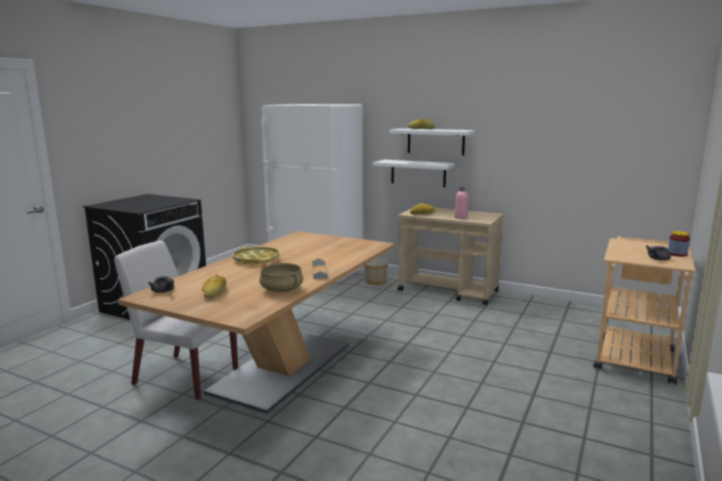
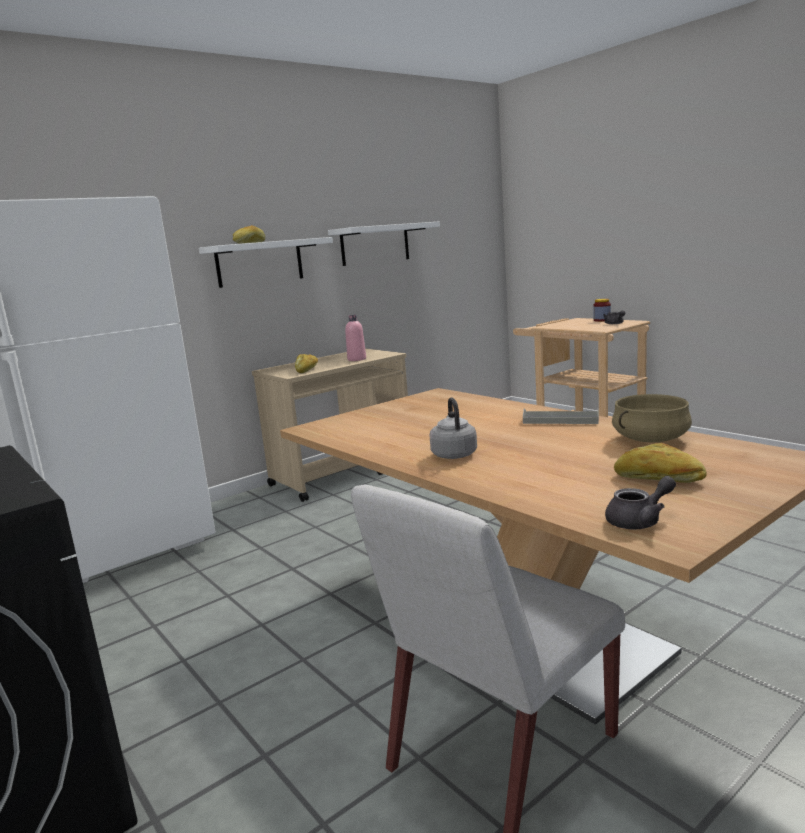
camera: 65 degrees left, 0 degrees up
yellow tray [233,246,279,265] -> grey kettle [430,397,477,459]
planter [364,259,388,285] -> none
white shelf [373,160,455,187] -> white shelf moved to [328,222,440,266]

